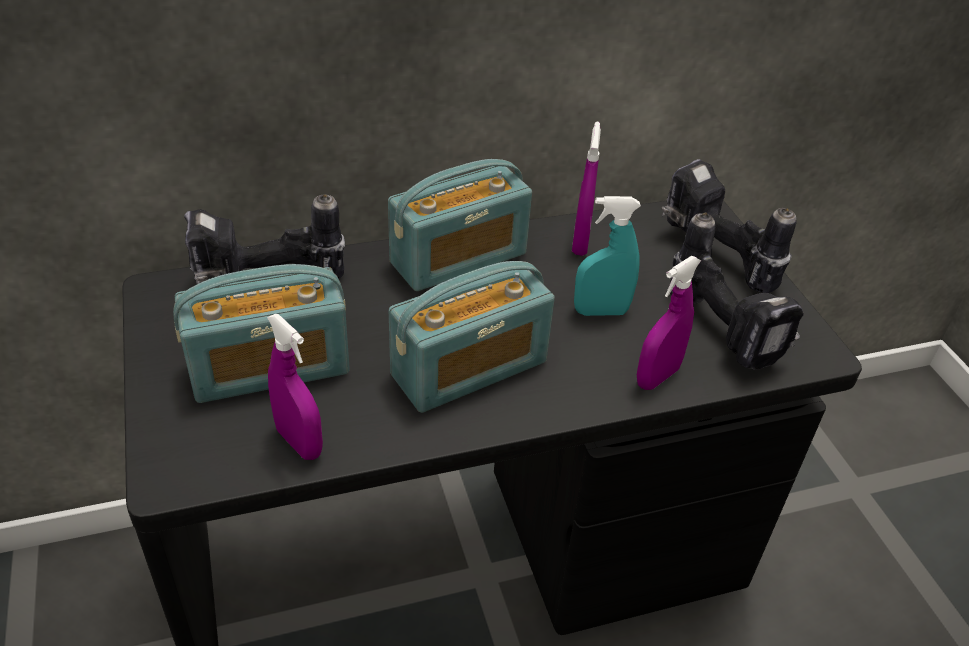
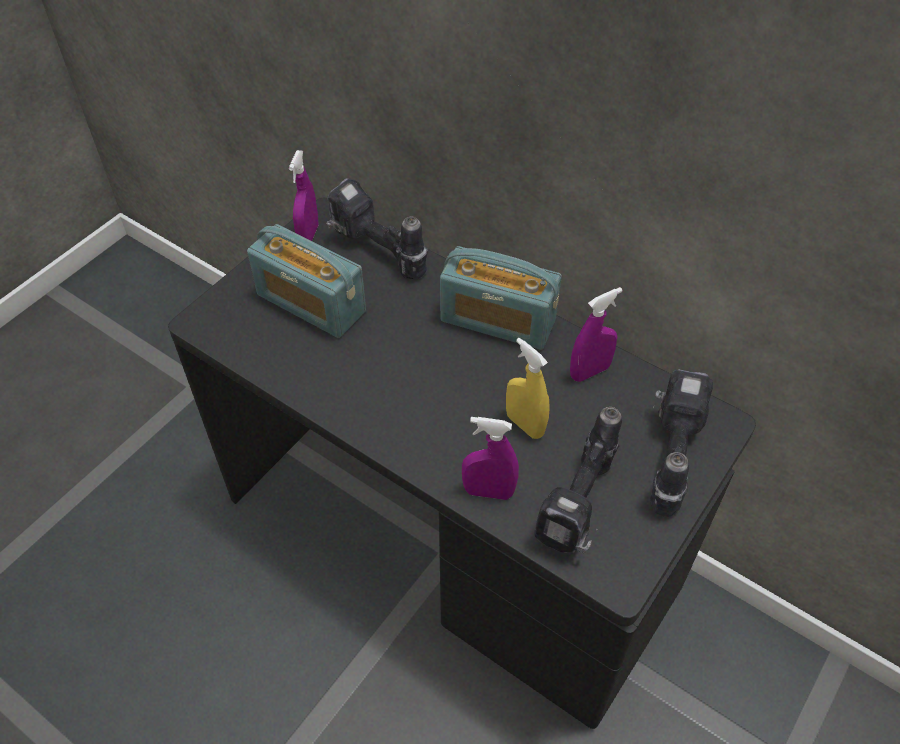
camera: 55 degrees right, 10 degrees up
purple spray bottle [267,314,323,460] -> purple spray bottle moved to [289,150,318,241]
radio [389,261,555,413] -> none
turquoise spray bottle [574,196,641,316] -> yellow spray bottle [506,338,550,439]

